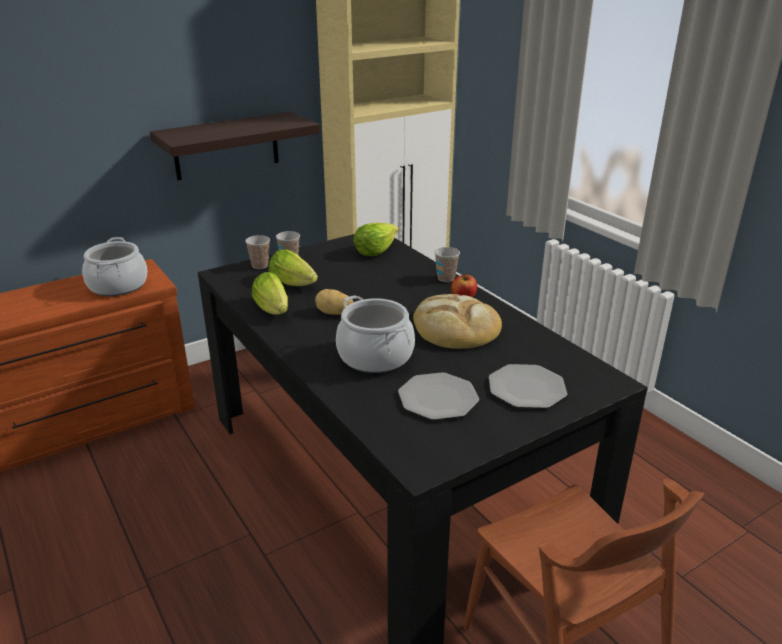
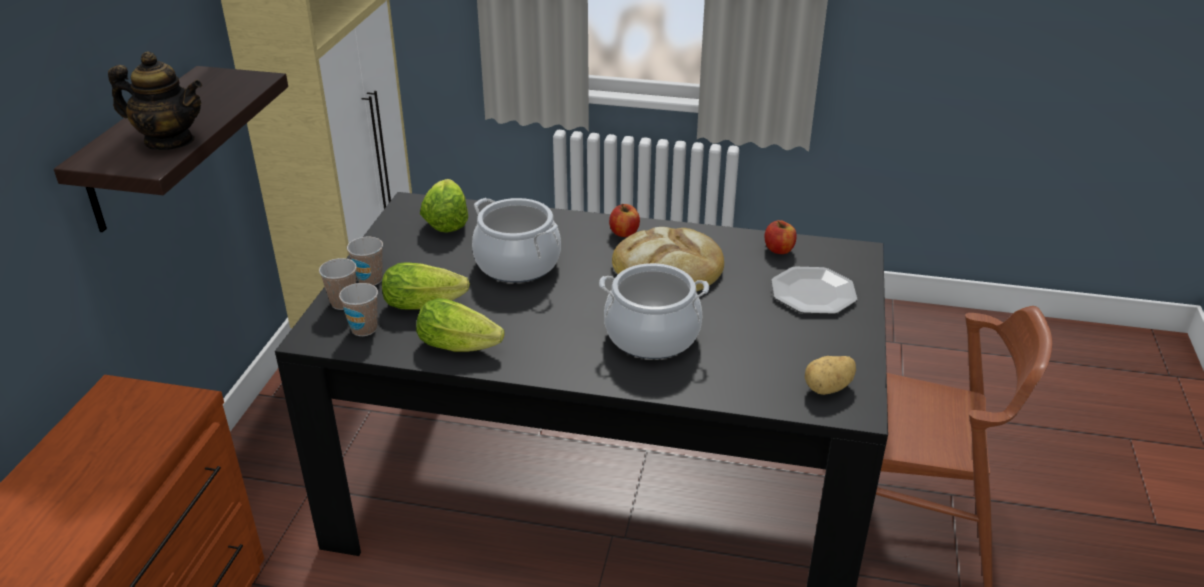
camera: 45 degrees left, 5 degrees up
cooking pot [82,237,147,296] -> cooking pot moved to [472,198,561,283]
potato [315,289,353,315] -> potato moved to [805,356,856,395]
plate [398,372,479,420] -> none
cup [435,247,460,282] -> cup moved to [339,283,378,336]
none -> teapot [108,52,202,150]
none -> apple [765,220,797,254]

